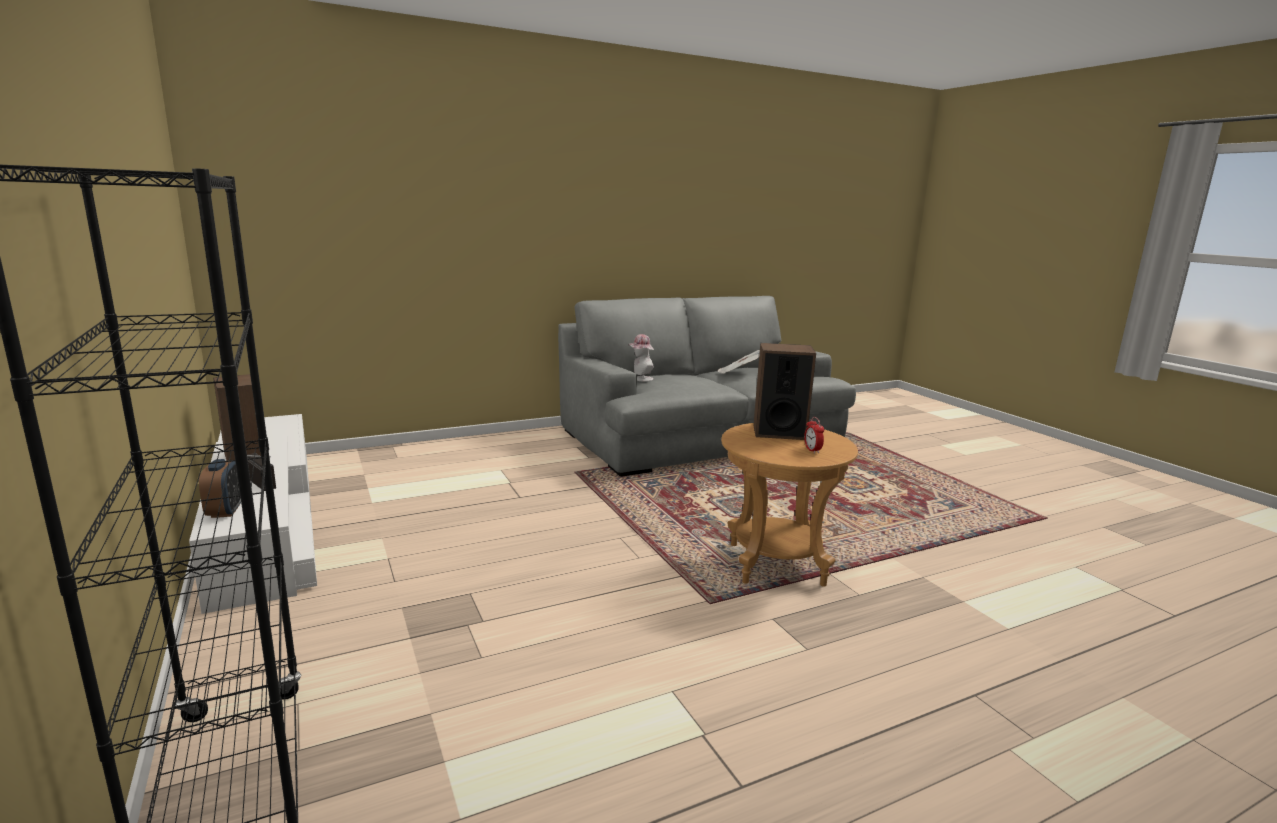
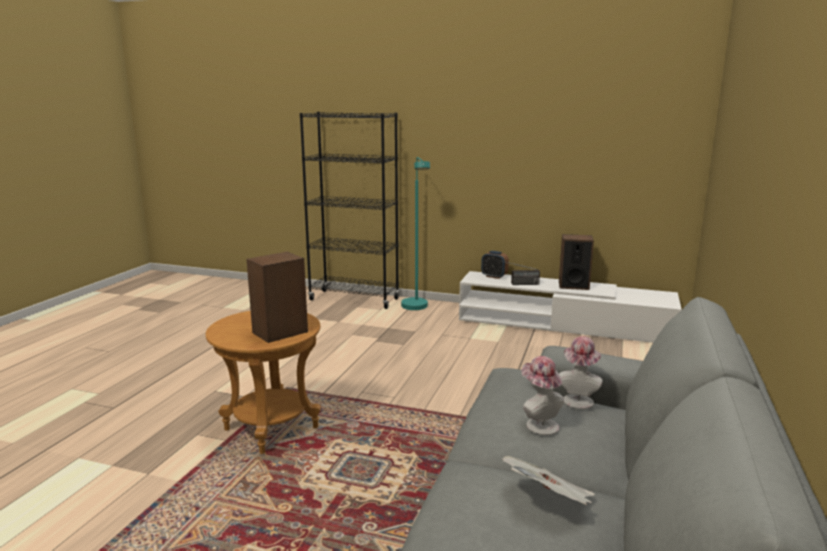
camera: 135 degrees right, 0 degrees up
alarm clock [804,417,824,454] -> none
none -> turquoise floor lamp [401,157,430,310]
none -> hat [522,356,564,435]

